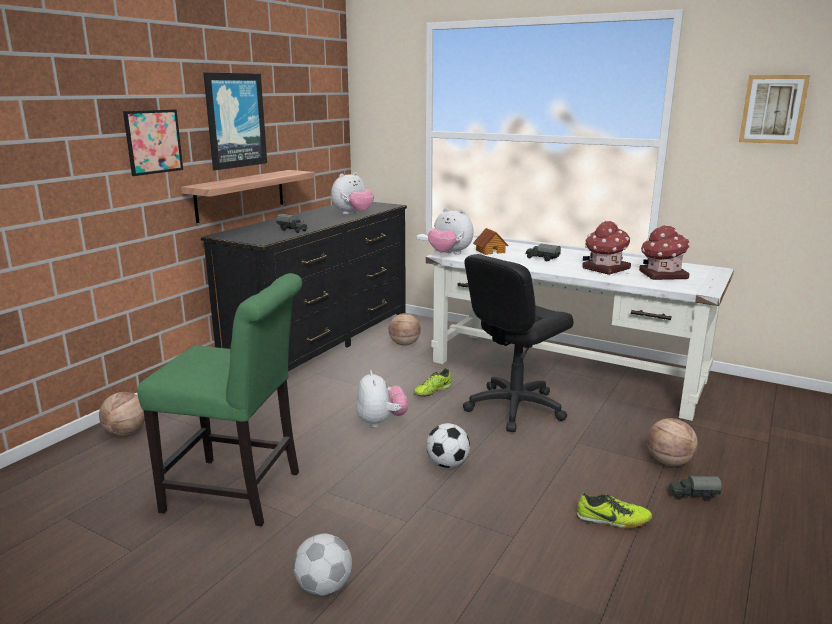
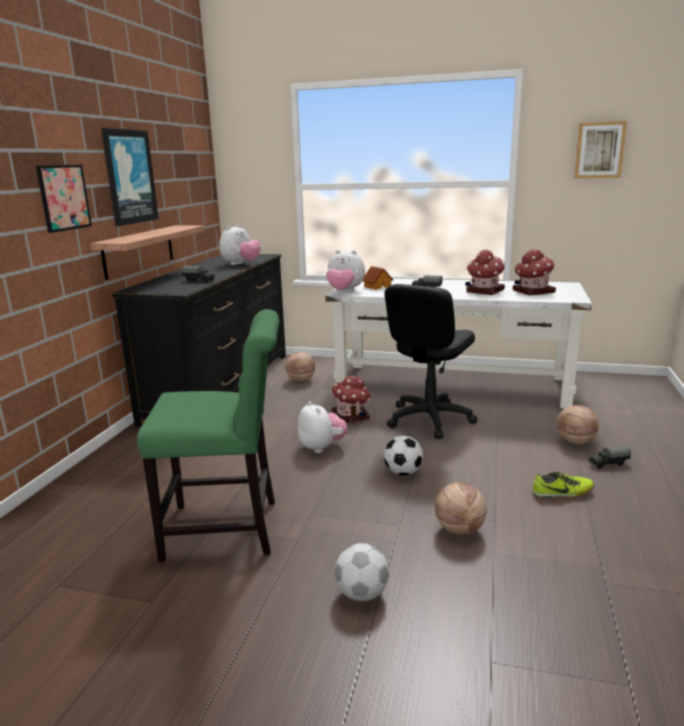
camera: 15 degrees left, 0 degrees up
basketball [99,392,145,436] -> basketball moved to [435,482,487,535]
shoe [414,368,451,397] -> toy house [331,376,370,424]

